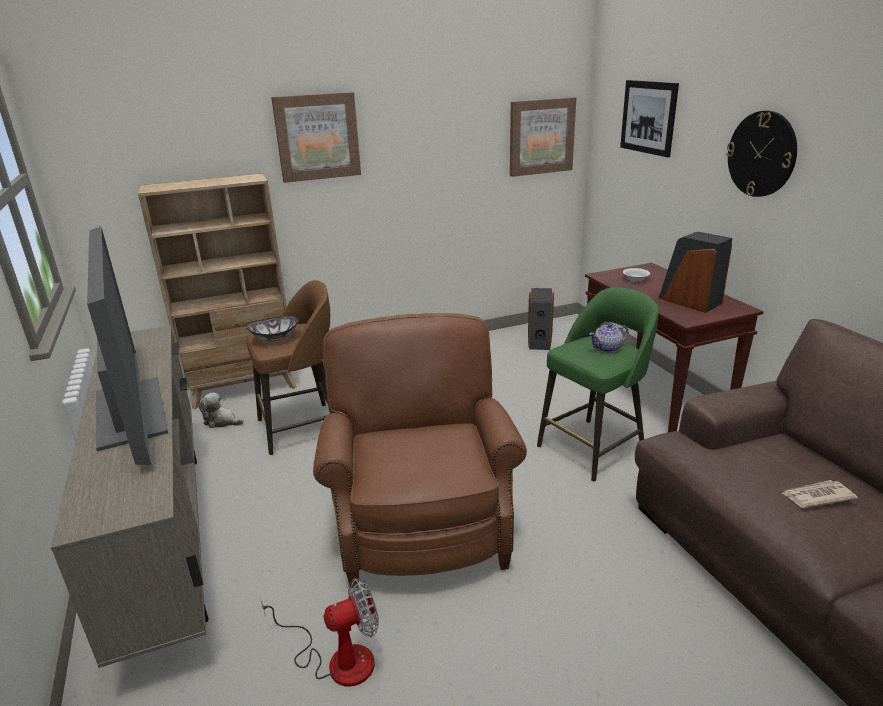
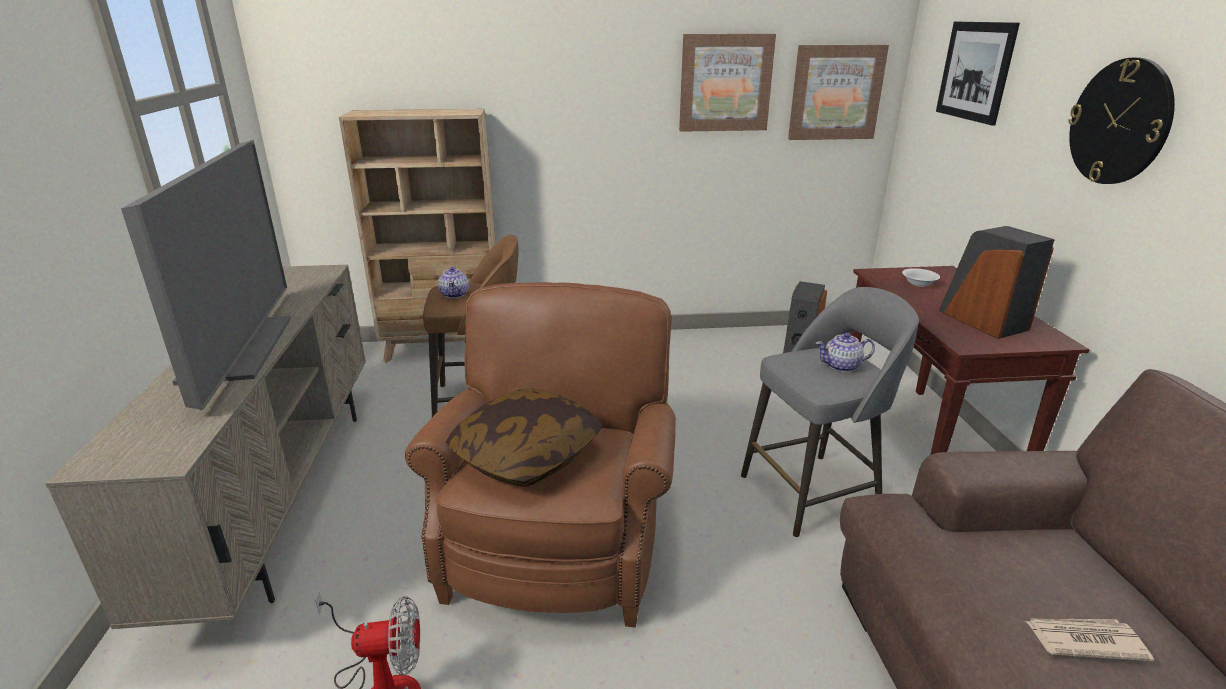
camera: 15 degrees right, 0 degrees up
plush toy [199,392,243,428] -> none
bowl [247,316,299,341] -> teapot [438,266,469,298]
picture [271,92,361,183] -> picture moved to [679,34,776,132]
green stool [537,287,659,481] -> grey stool [741,287,919,537]
none -> pillow [446,388,603,487]

